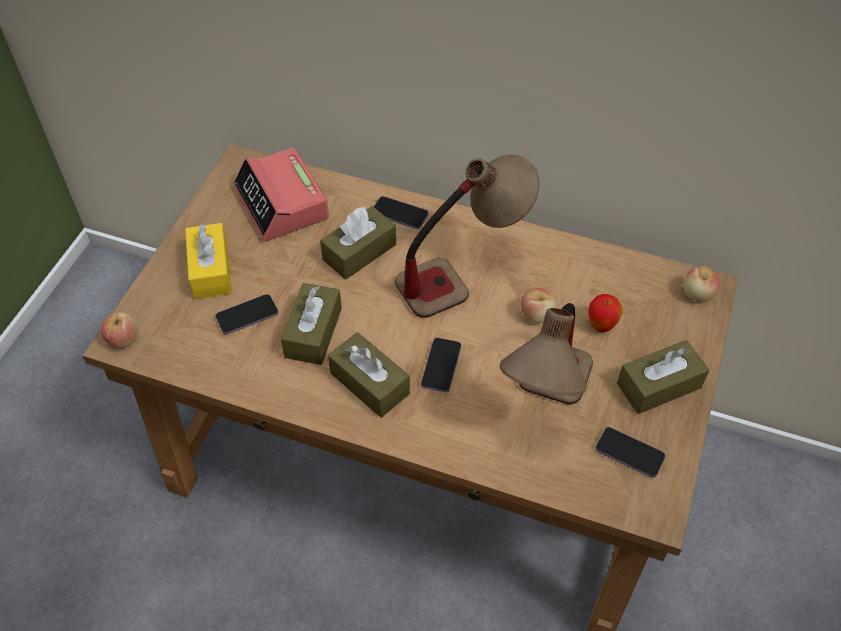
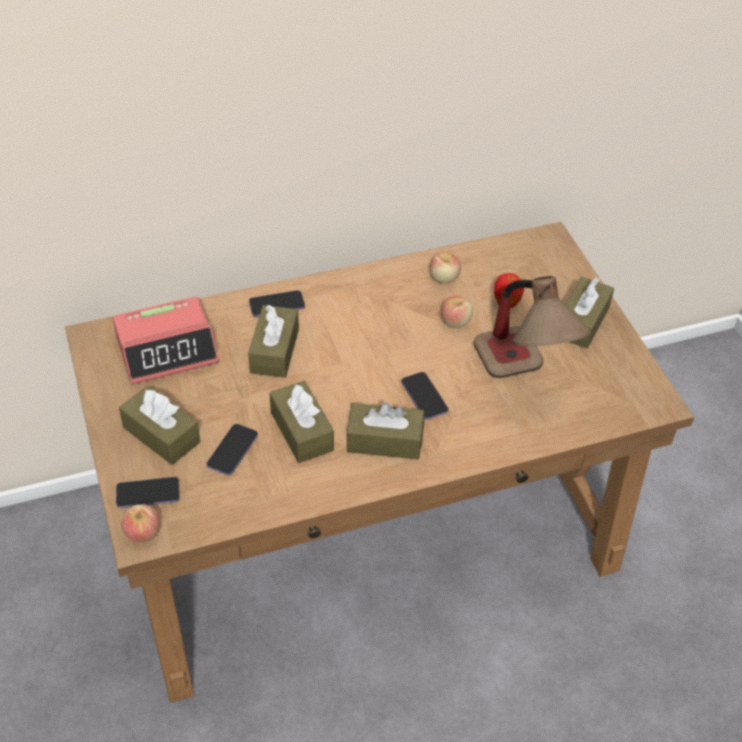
camera: 40 degrees left, 5 degrees down
yellow tissue box [185,222,232,299] -> brown tissue box [119,386,200,465]
alarm clock [233,148,329,241] -> alarm clock turned 45 degrees counterclockwise [113,297,219,384]
table lamp [395,155,539,318] -> none
phone [595,427,665,478] -> phone moved to [116,477,180,508]
apple [684,266,720,302] -> apple moved to [430,252,461,283]

